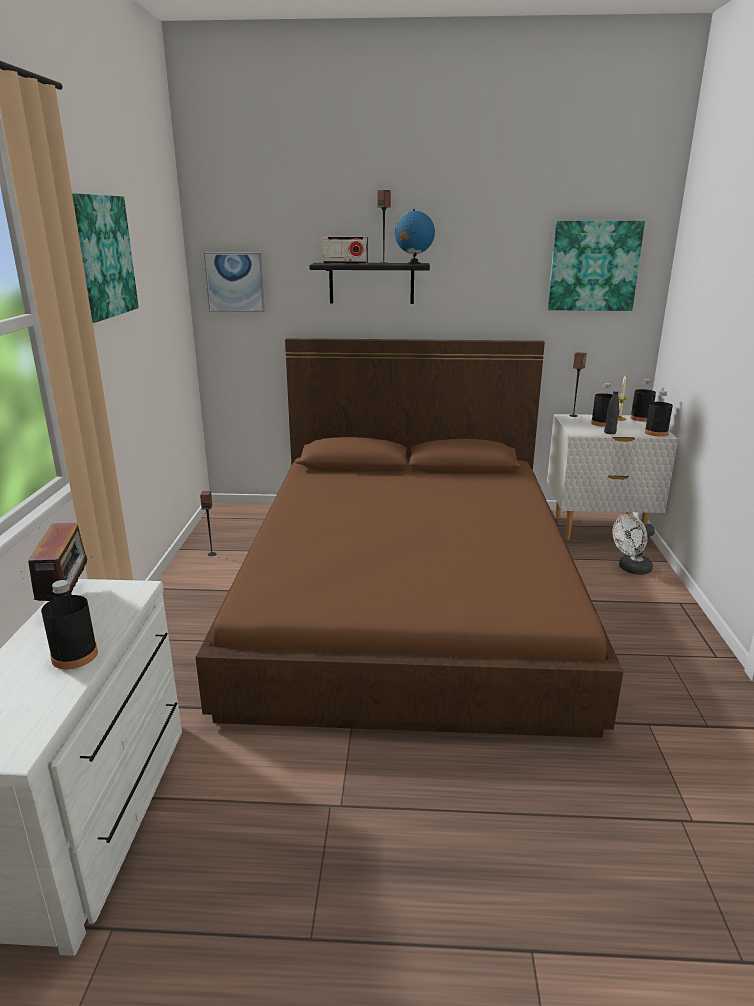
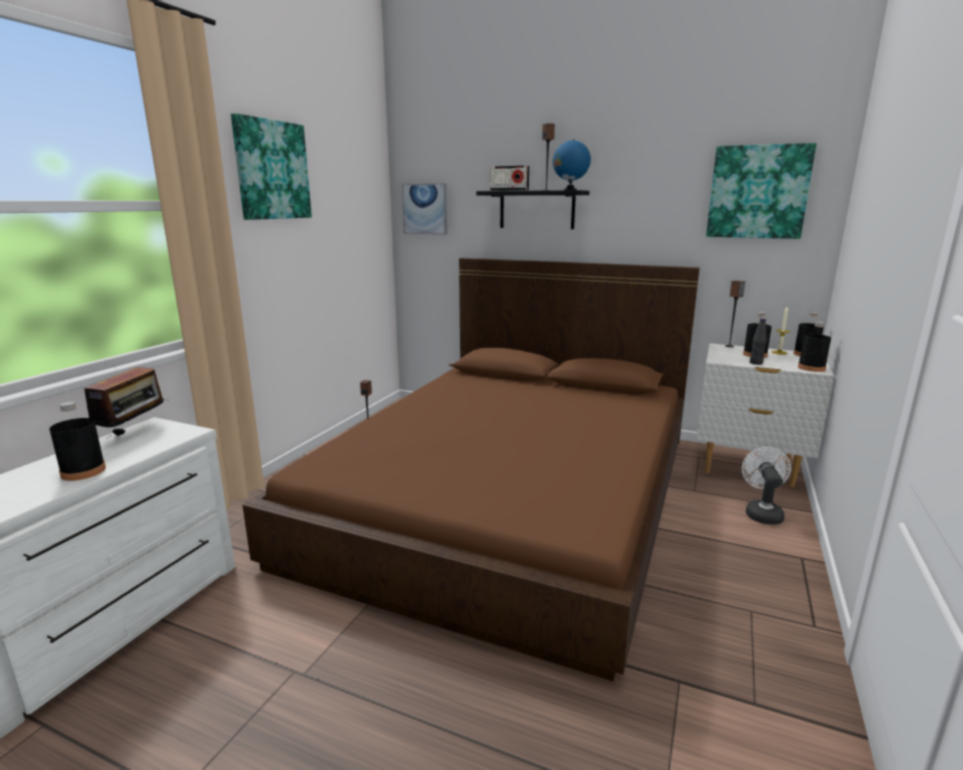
camera: 20 degrees right, 5 degrees down
white fan [612,514,655,575] -> white fan turned 105 degrees clockwise [742,447,791,525]

